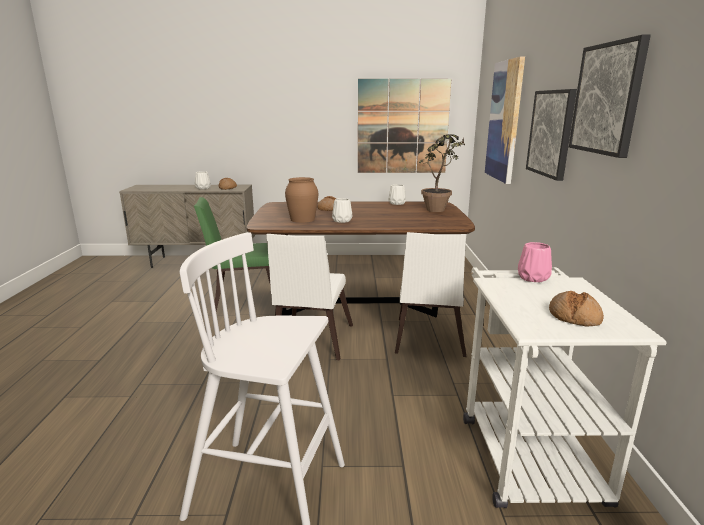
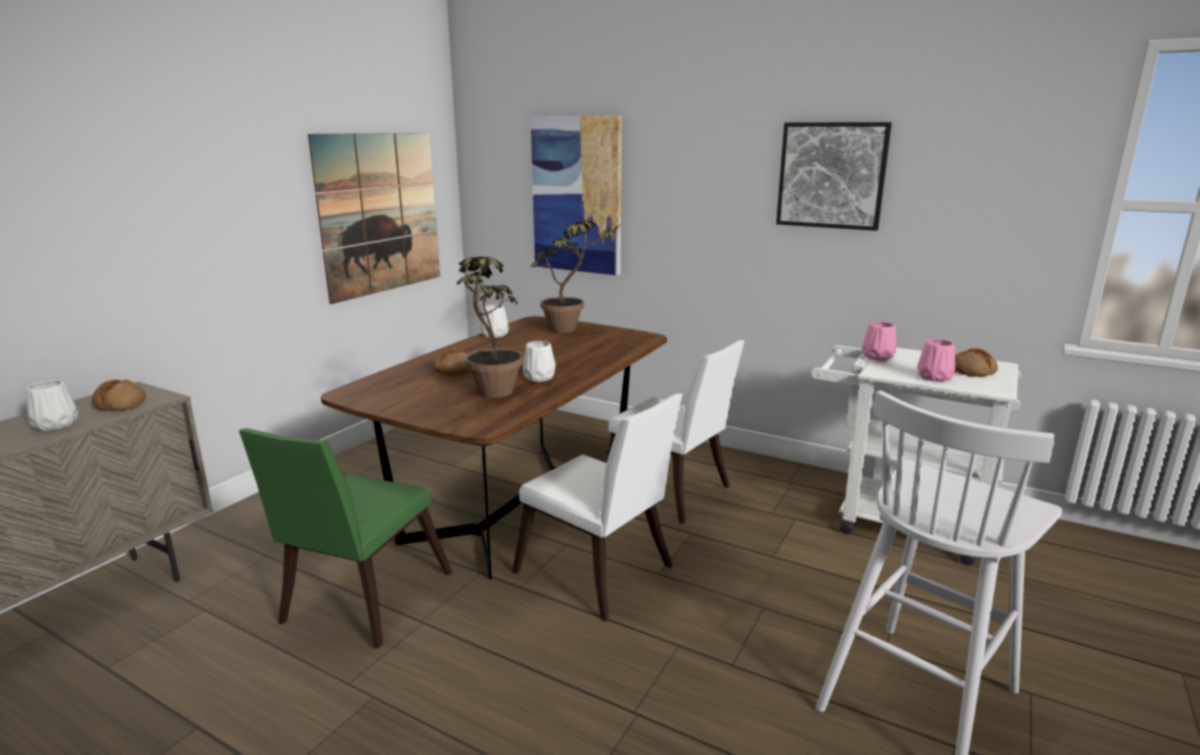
camera: 60 degrees left, 0 degrees up
brown vase [285,177,318,223] -> potted plant [456,256,523,398]
picture [526,89,577,181] -> none
none -> pink vase [918,339,955,382]

